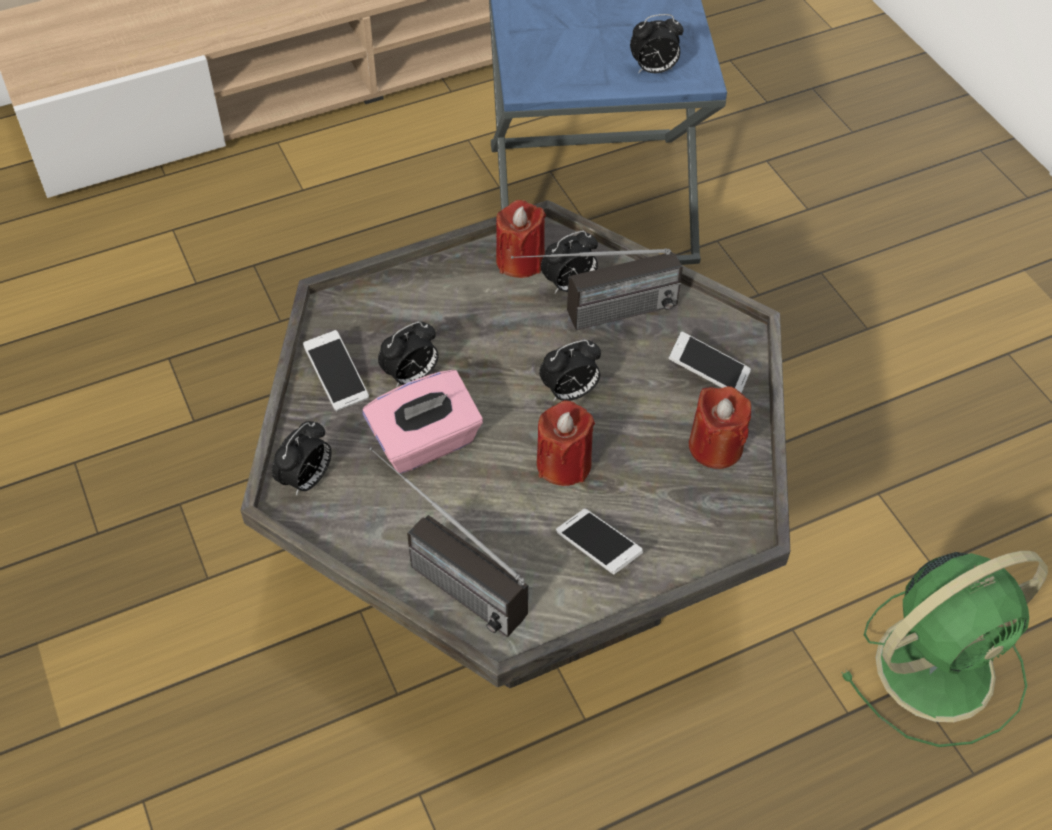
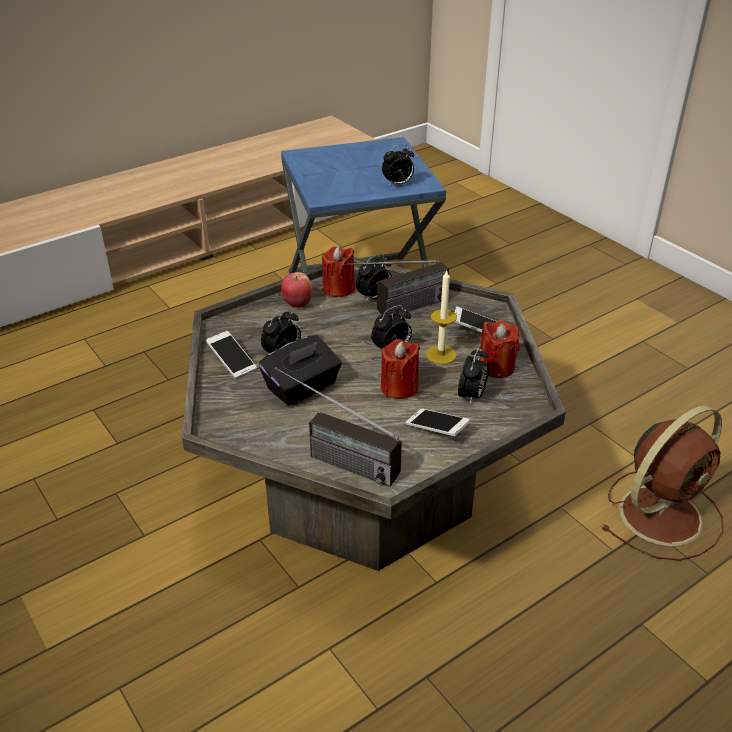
camera: 10 degrees left, 15 degrees down
alarm clock [272,421,332,496] -> alarm clock moved to [458,347,489,404]
pink tissue box [362,370,483,474] -> black tissue box [259,335,342,406]
green fan [841,551,1048,747] -> brown fan [601,405,724,561]
none -> apple [281,272,313,308]
none -> candle [426,271,457,364]

